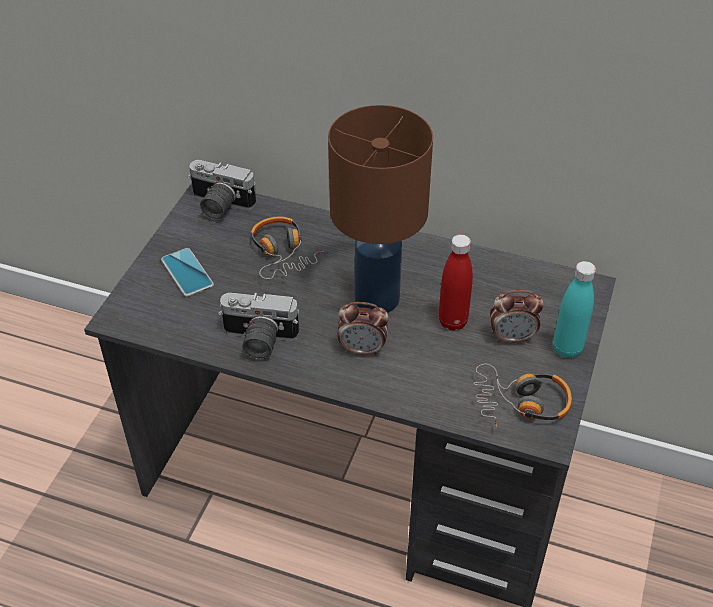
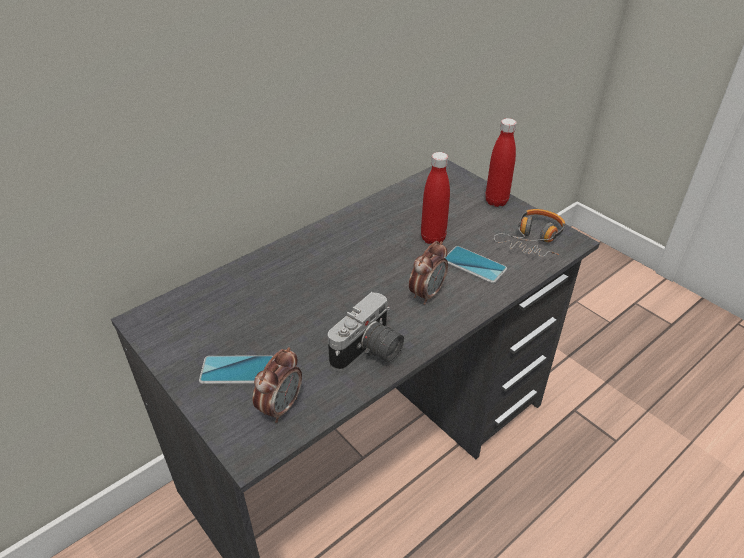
camera: 60 degrees left, 5 degrees down
camera [187,160,256,220] -> none
headphones [251,217,325,279] -> none
brown table lamp [328,105,433,313] -> none
alarm clock [490,290,544,343] -> alarm clock moved to [253,347,302,423]
turquoise bottle [553,261,596,358] -> red bottle [485,118,516,207]
none -> phone [444,246,507,283]

